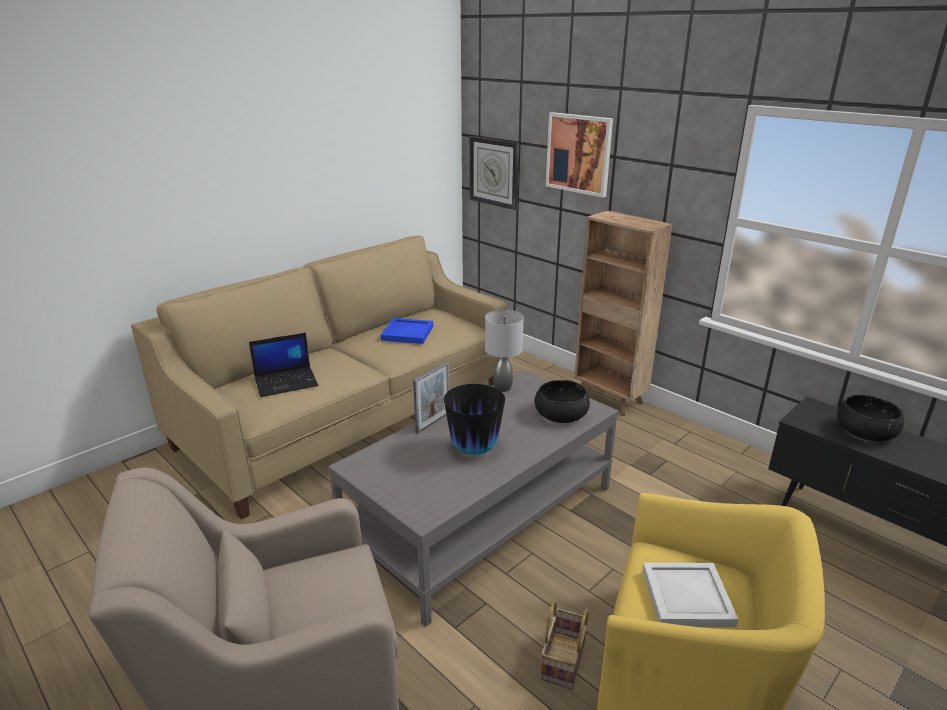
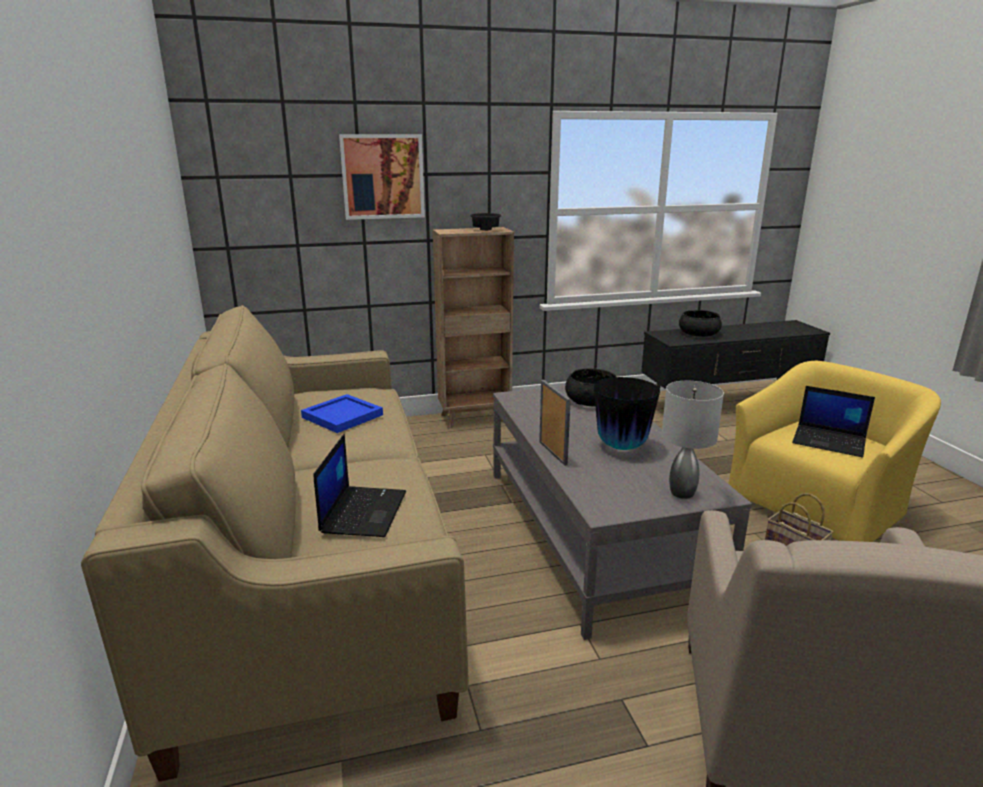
camera: 60 degrees left, 5 degrees down
wall clock [470,136,519,210] -> none
grey table lamp [485,310,524,392] -> grey table lamp moved to [662,381,724,499]
white tray [642,563,738,627] -> laptop [792,386,875,457]
none -> black bowl [470,213,501,231]

